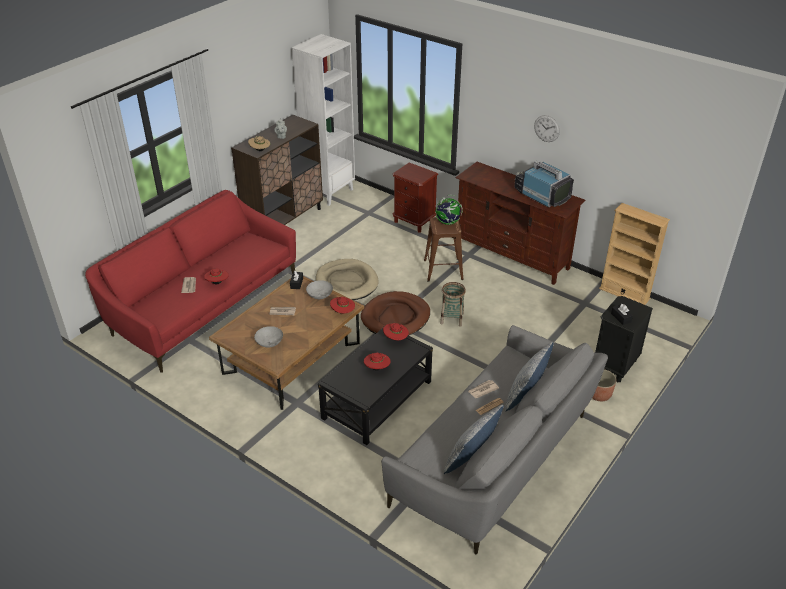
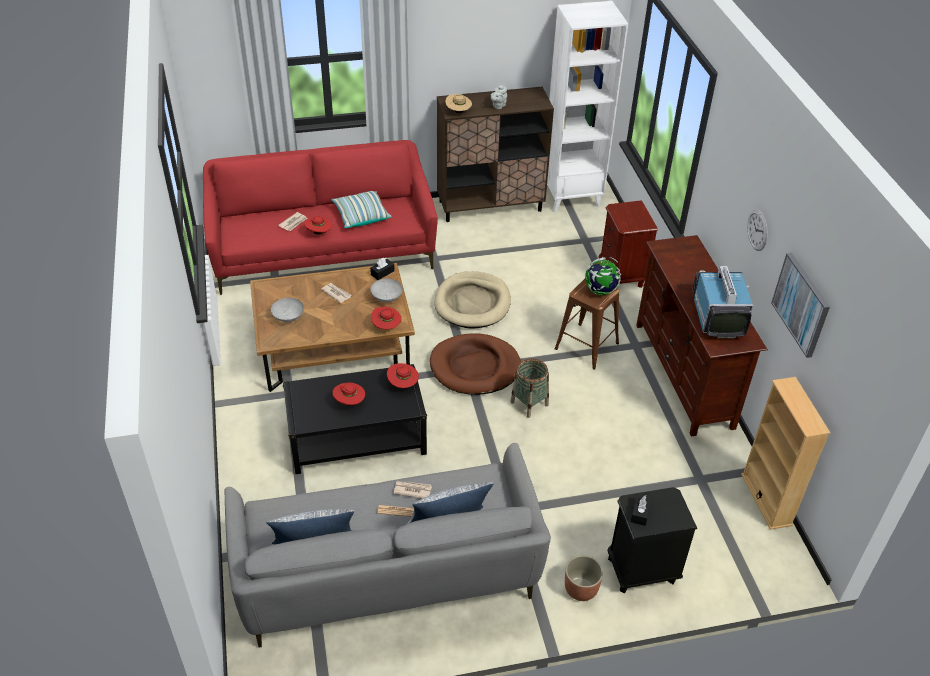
camera: 40 degrees right, 5 degrees up
none -> pillow [332,191,392,228]
none -> picture [771,253,830,358]

